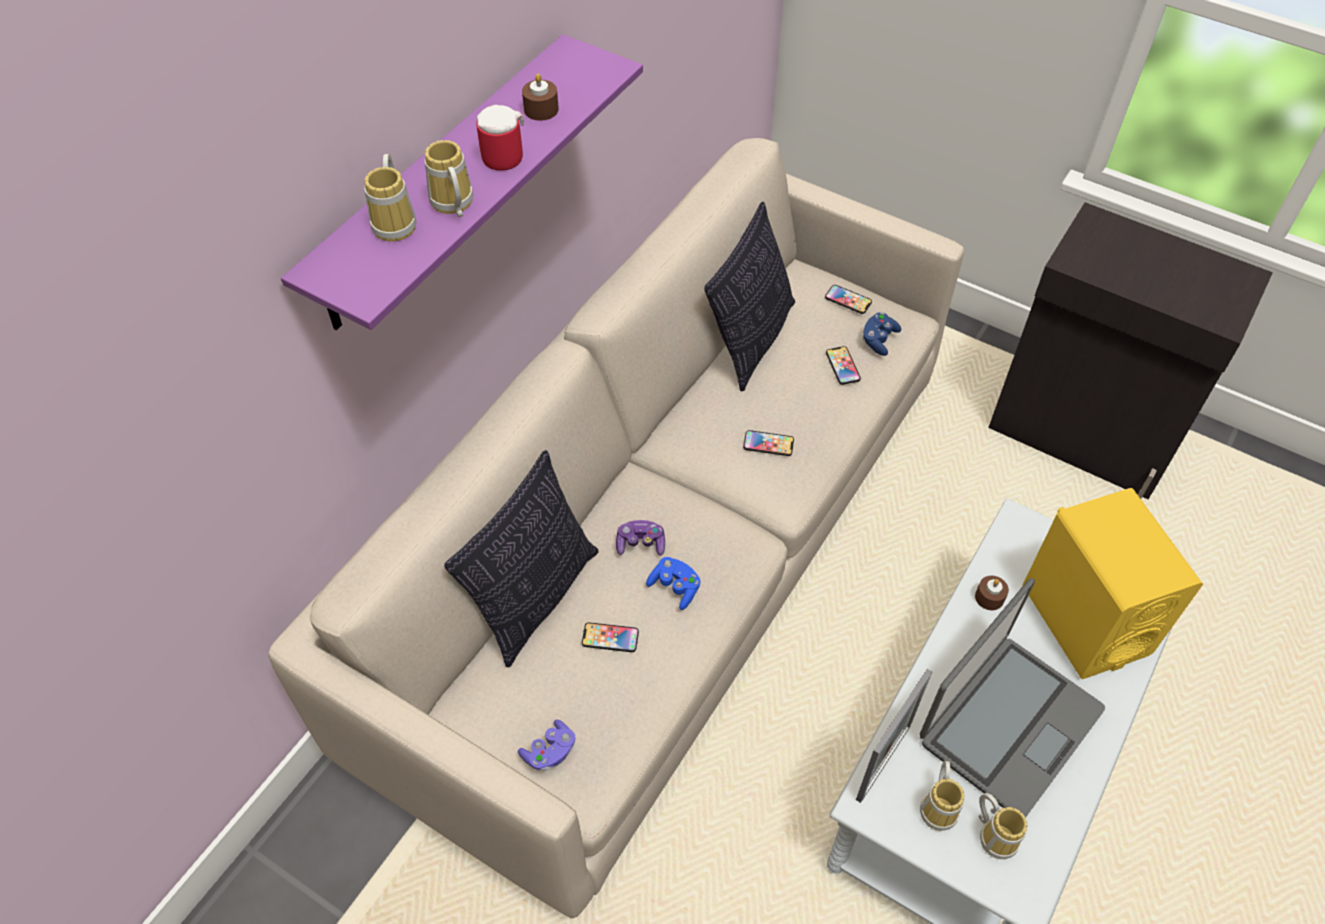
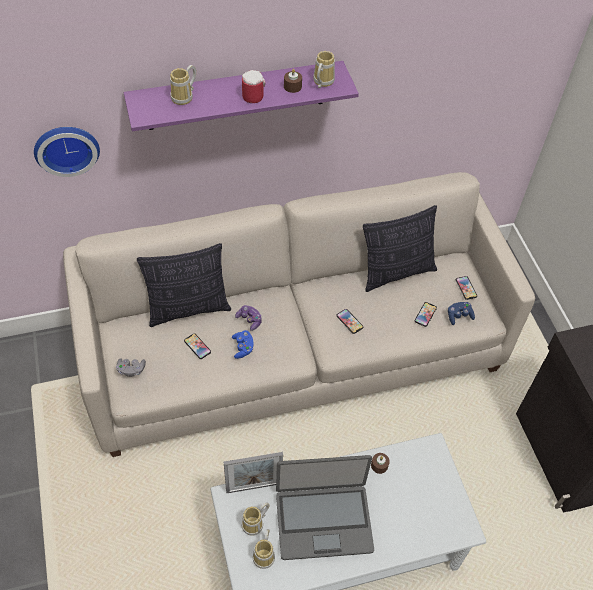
camera: 40 degrees right, 0 degrees up
mug [424,140,473,217] -> mug moved to [313,51,335,88]
purple game controller [518,720,575,771] -> grey game controller [116,358,146,377]
yellow speaker [1022,488,1203,679] -> none
none -> wall clock [34,127,100,177]

